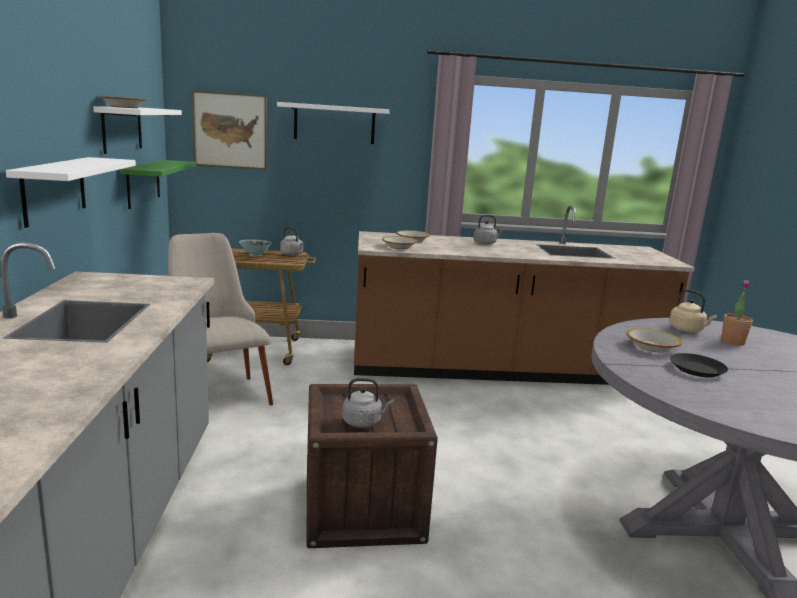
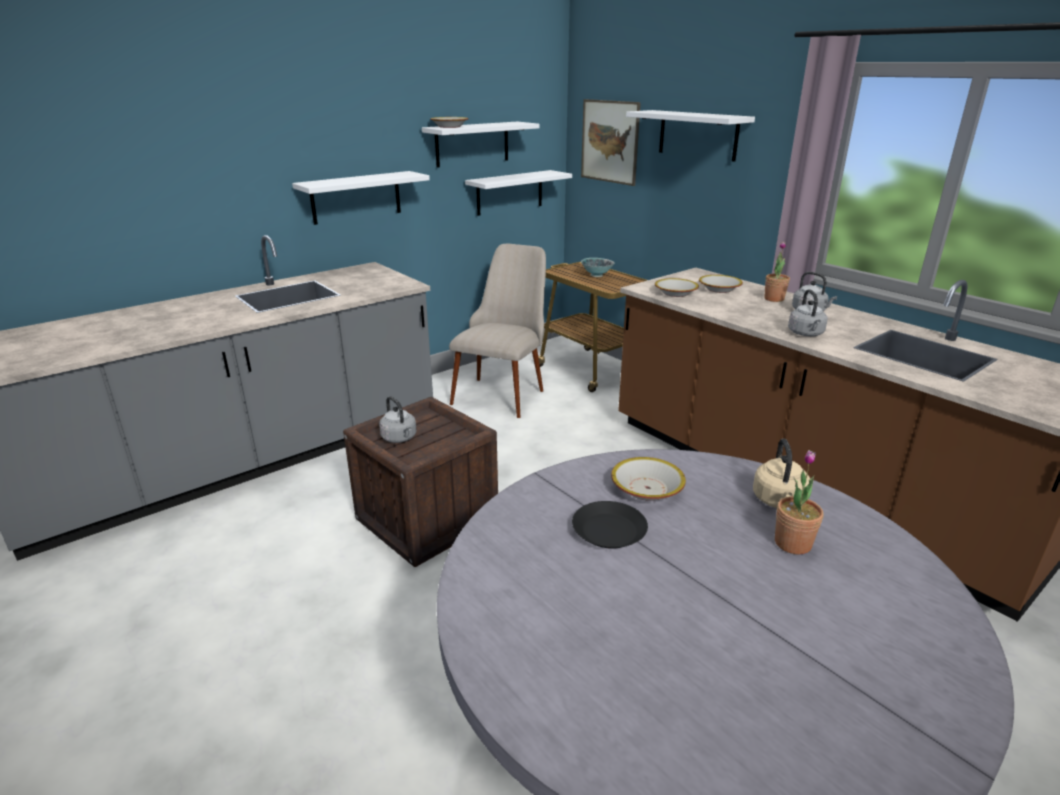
camera: 55 degrees right, 10 degrees up
green shelf [120,160,196,209] -> white shelf [465,170,572,216]
grey kettle [280,226,305,255] -> grey kettle moved to [788,289,828,336]
none -> potted plant [764,241,790,302]

